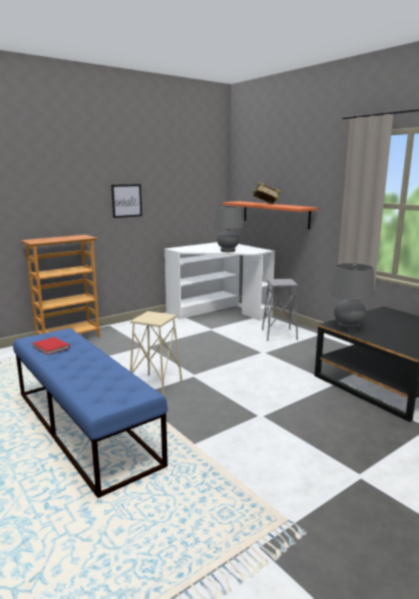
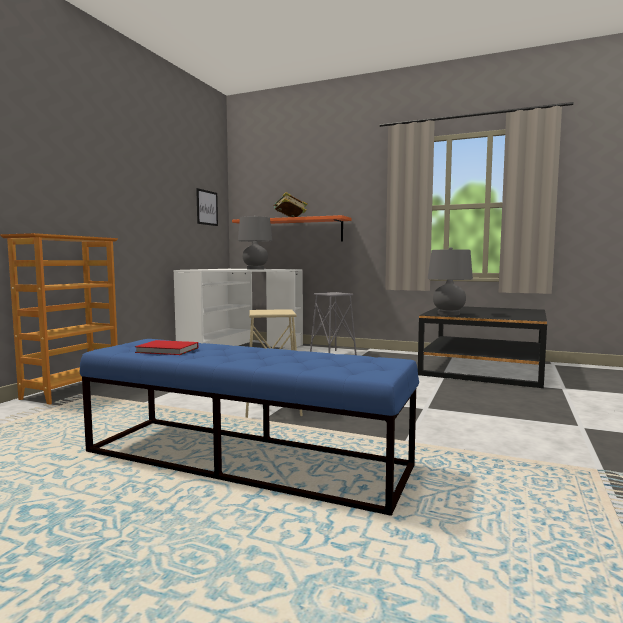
camera: 30 degrees left, 10 degrees down
picture [111,184,142,218] -> picture moved to [196,188,218,226]

